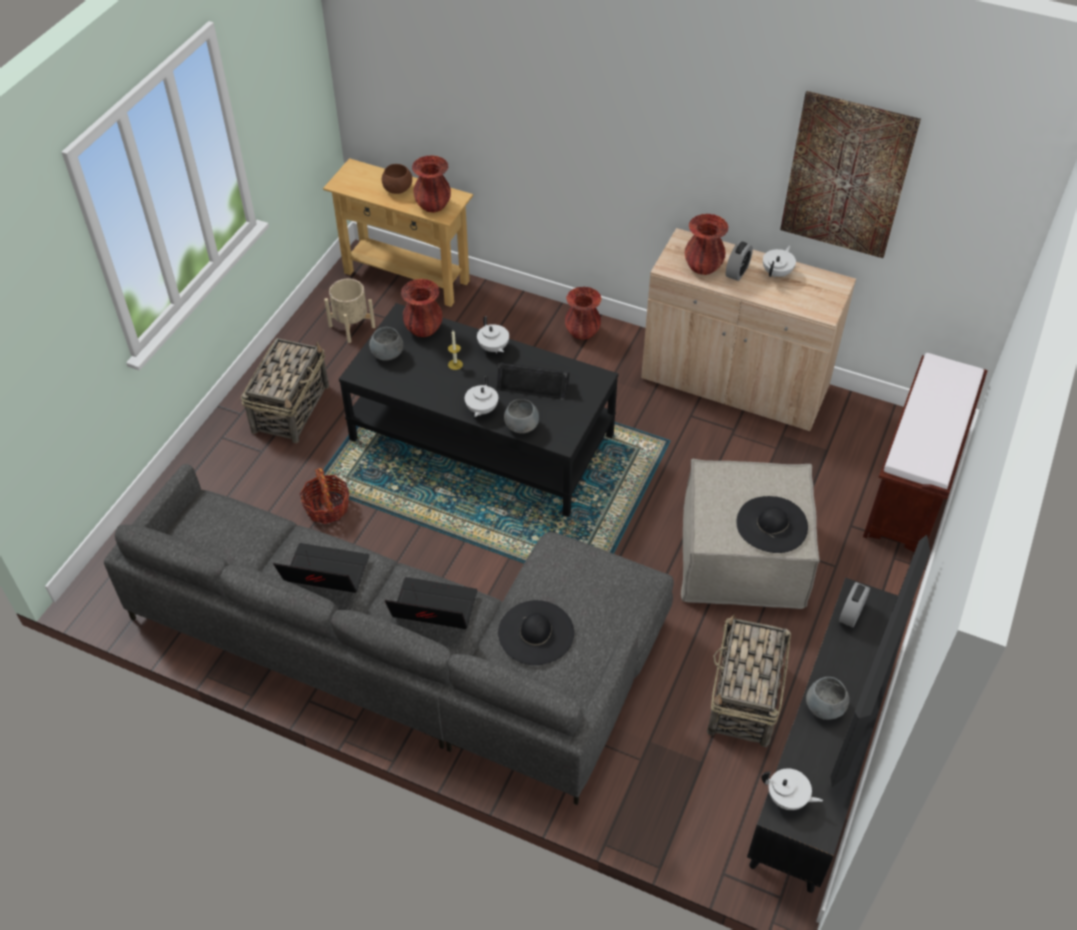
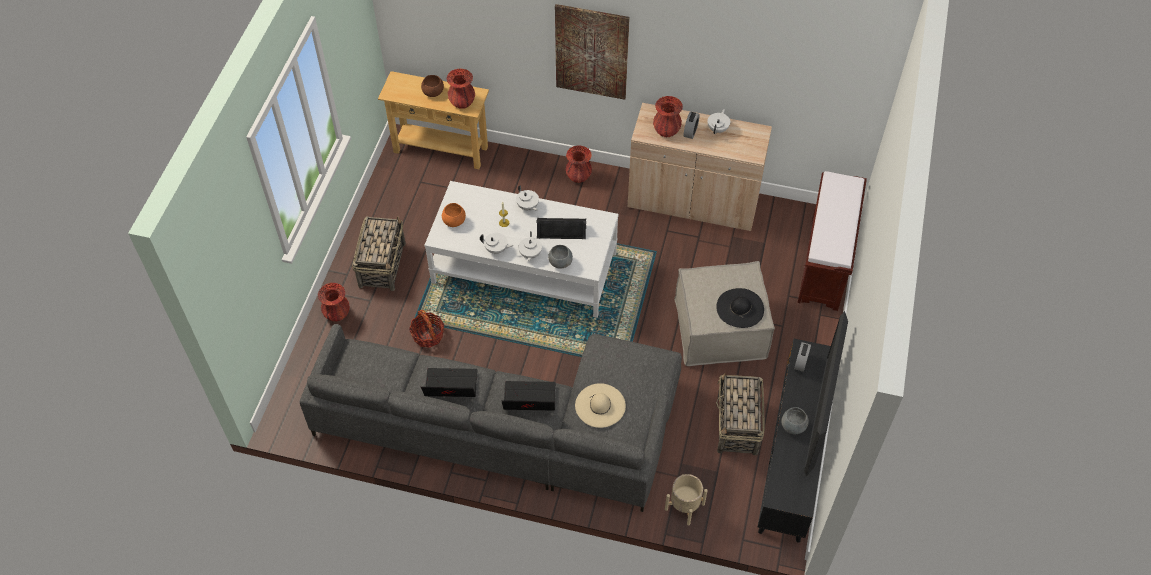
camera: 10 degrees left, 5 degrees up
beige planter [324,279,375,343] -> beige planter moved to [665,474,708,526]
black coffee table [339,303,618,517] -> white coffee table [425,181,619,318]
grey bowl [369,327,403,360] -> orange bowl [442,203,466,227]
red vase [401,279,442,337] -> red vase moved to [318,283,350,321]
black hat [498,600,574,665] -> beige hat [575,383,626,428]
white teapot [761,768,823,810] -> white teapot moved to [480,233,514,254]
picture [780,91,921,258] -> picture moved to [555,4,630,100]

